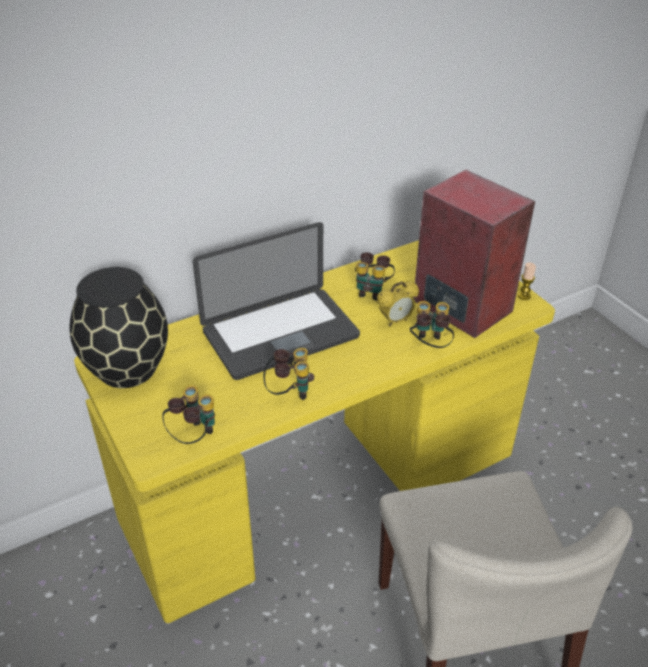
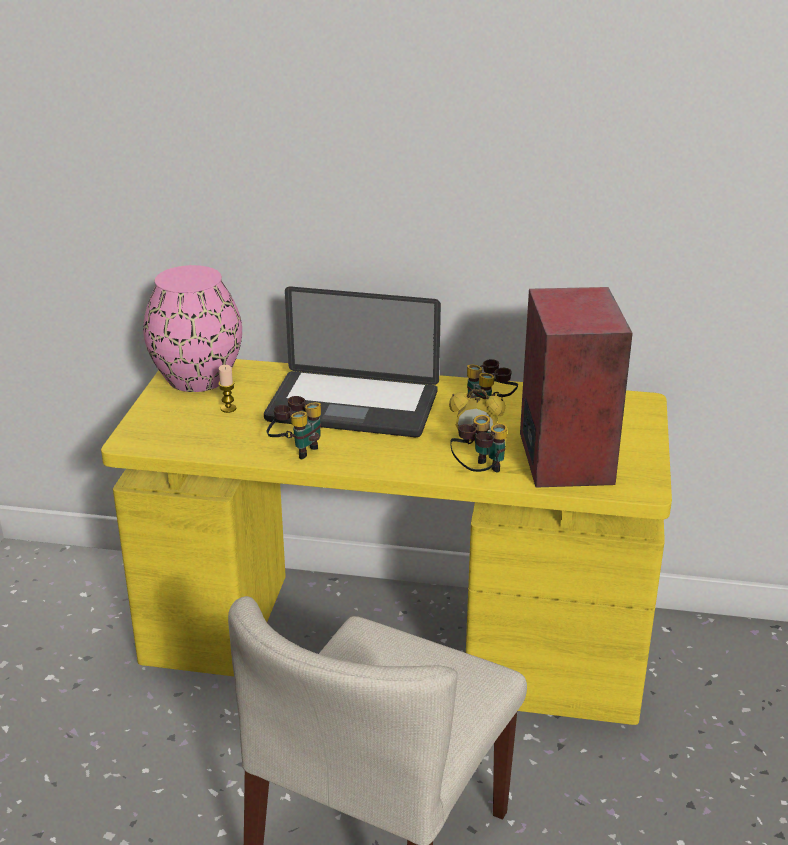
camera: 40 degrees right, 10 degrees down
black vase [69,267,168,388] -> pink vase [143,265,242,392]
binoculars [162,385,215,444] -> none
candle [518,262,536,300] -> candle moved to [218,365,236,413]

